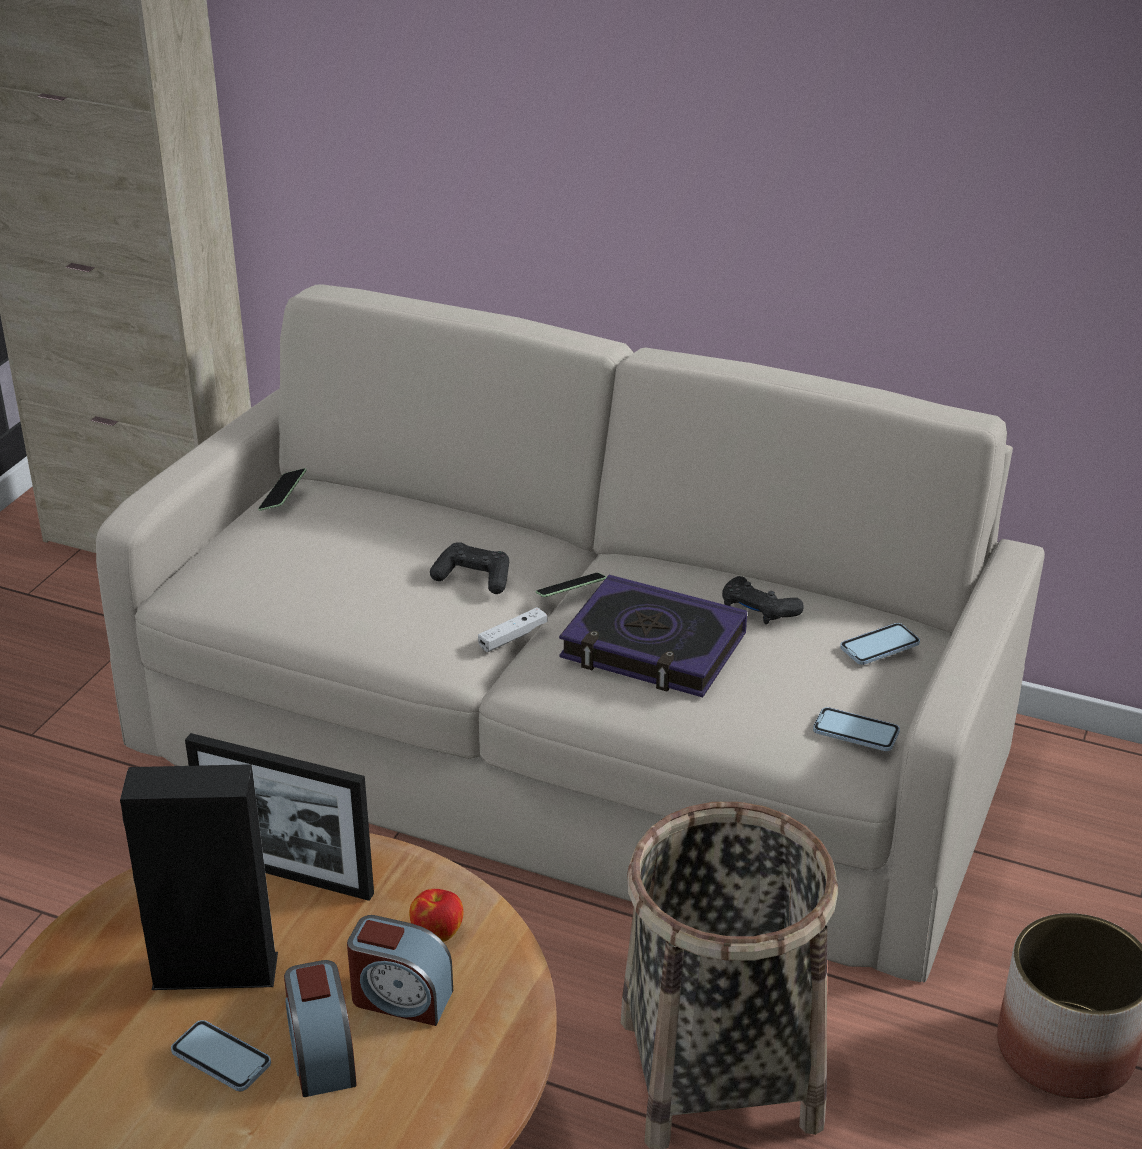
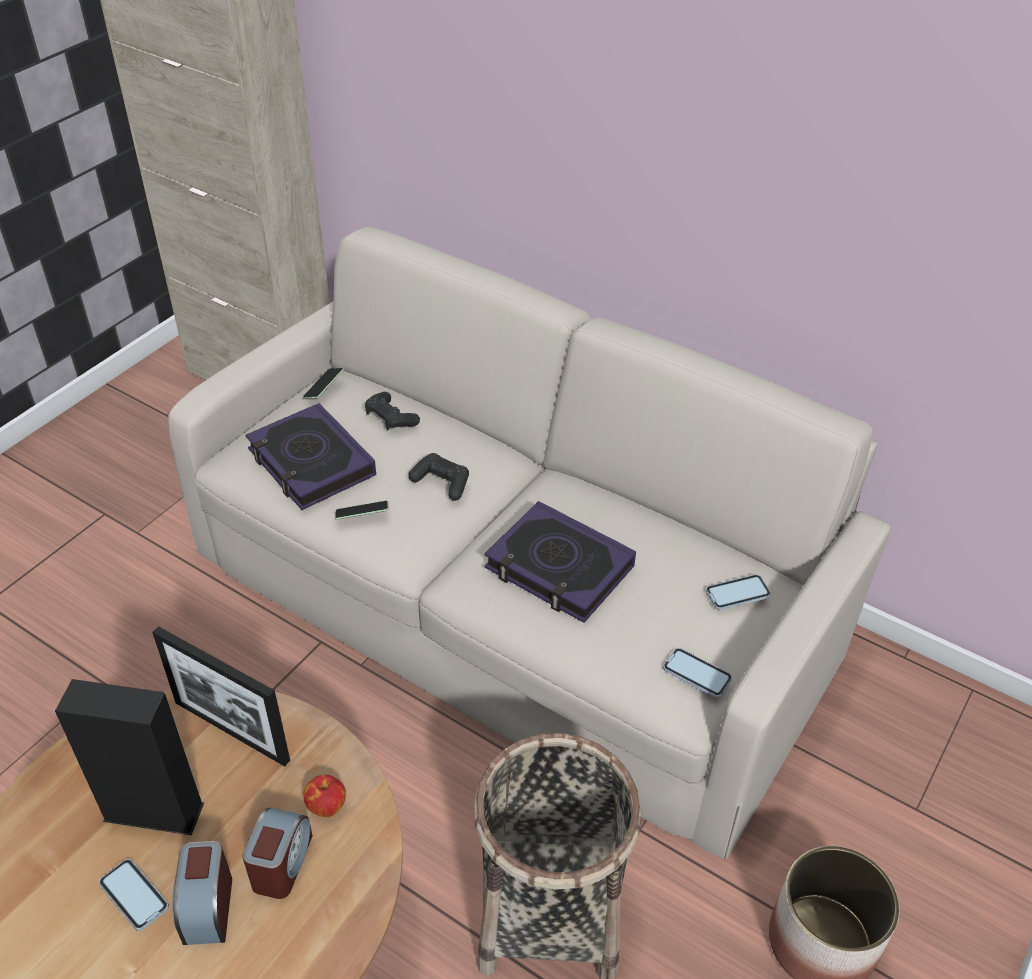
camera: 10 degrees right, 10 degrees up
alarm clock [347,915,453,1026] -> alarm clock turned 105 degrees counterclockwise [242,807,312,899]
white game controller [478,607,548,652] -> none
phone [536,573,606,597] -> phone moved to [335,501,389,520]
black game controller [722,576,804,624] -> black game controller moved to [365,392,420,430]
none -> book [246,403,376,510]

